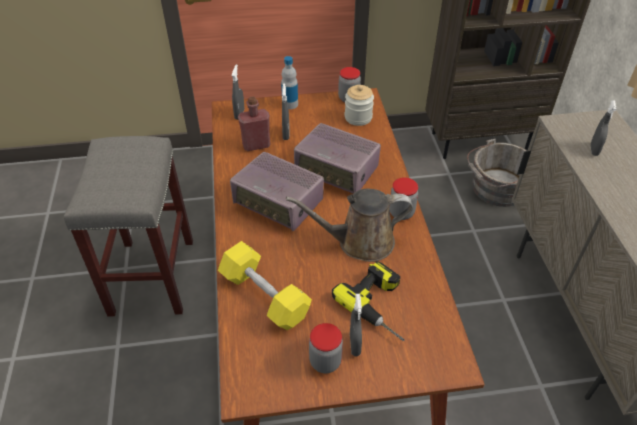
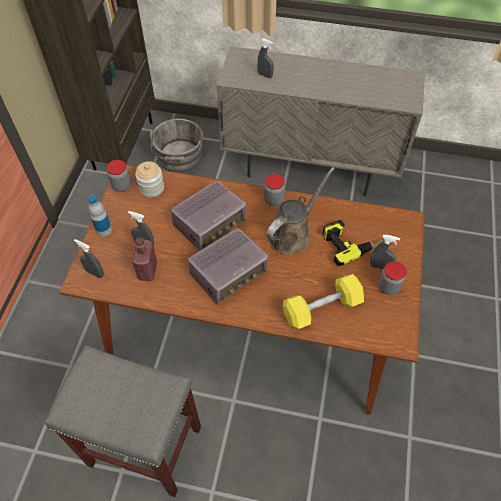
camera: 70 degrees left, 10 degrees up
brown watering can [286,189,413,262] -> brown watering can turned 150 degrees counterclockwise [266,167,335,254]

